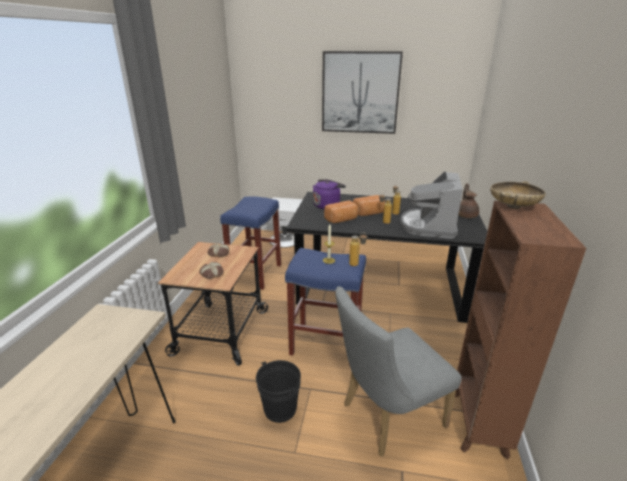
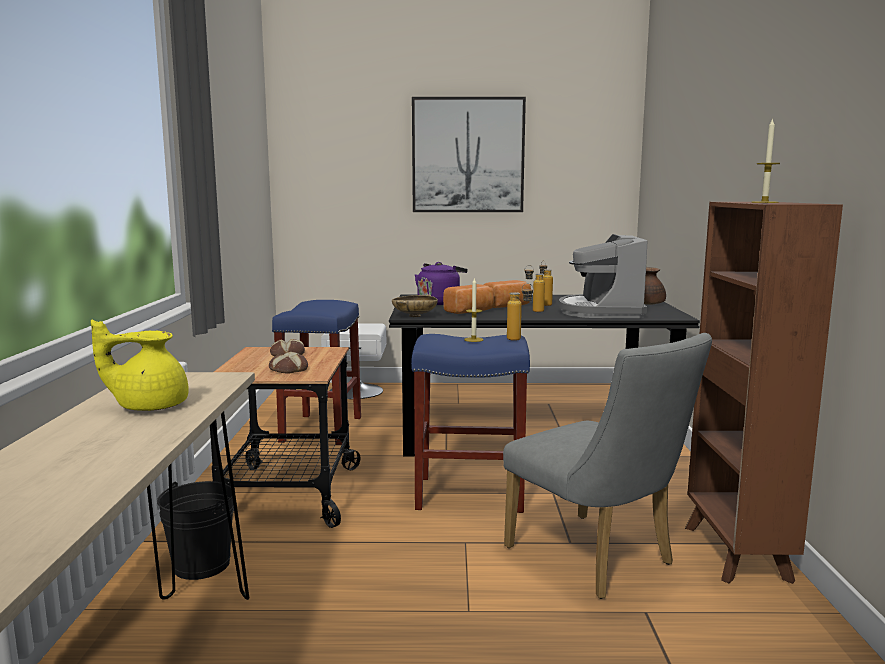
camera: 10 degrees left, 15 degrees down
black bucket [256,360,301,423] -> black bucket moved to [157,481,234,580]
grey chair [335,286,462,457] -> grey chair turned 90 degrees counterclockwise [503,333,712,599]
beige bowl [490,181,546,209] -> beige bowl moved to [392,294,438,317]
none -> yellow teapot [91,320,189,411]
none -> candle [751,118,780,203]

